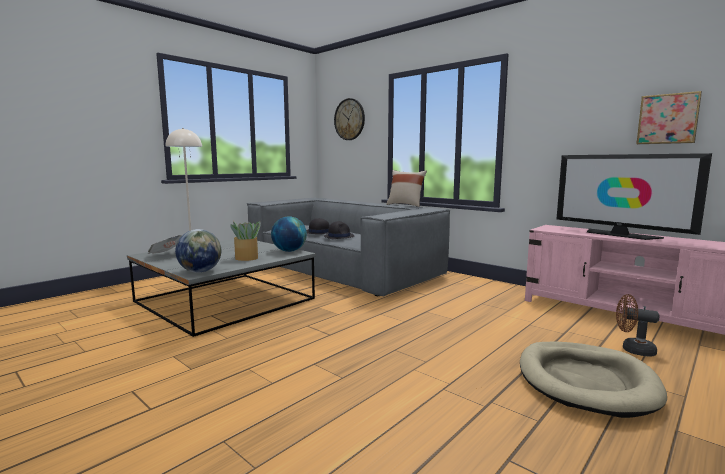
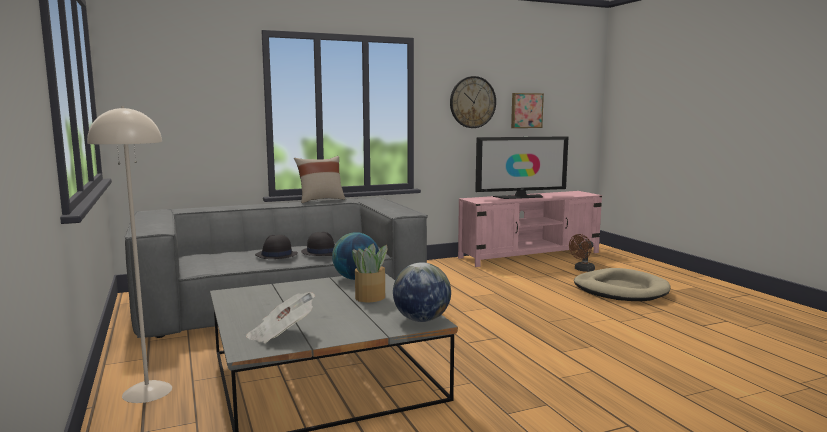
camera: 65 degrees left, 0 degrees up
wall clock [334,98,365,140] -> wall clock moved to [450,76,496,128]

